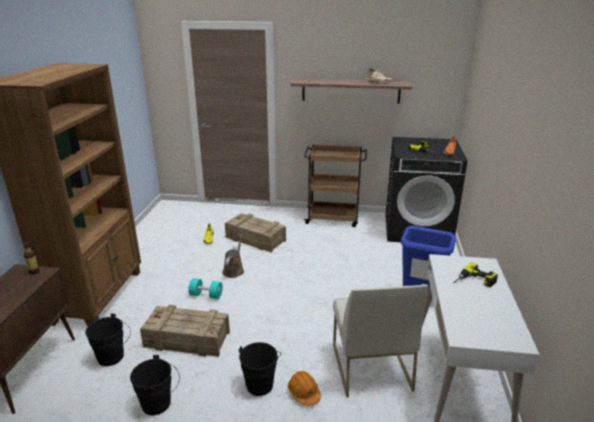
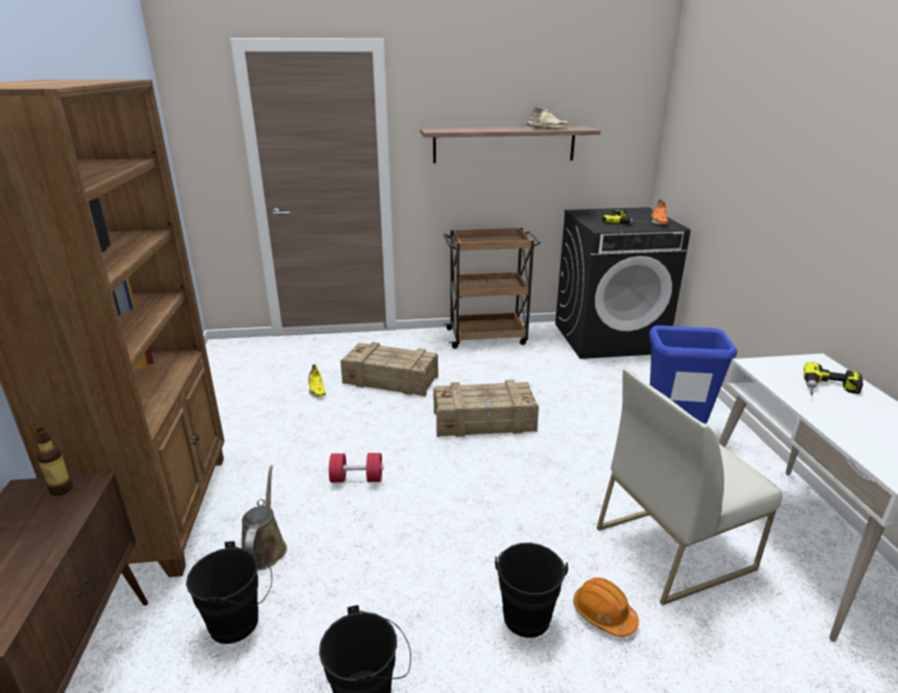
camera: 15 degrees left, 0 degrees up
crate [140,305,230,357] -> crate moved to [433,380,539,437]
turquoise dumbbell [188,278,223,299] -> red dumbbell [329,453,383,483]
brown watering can [222,234,244,278] -> brown watering can moved to [241,465,287,570]
white chair [333,284,428,398] -> white chair turned 90 degrees clockwise [597,369,783,605]

